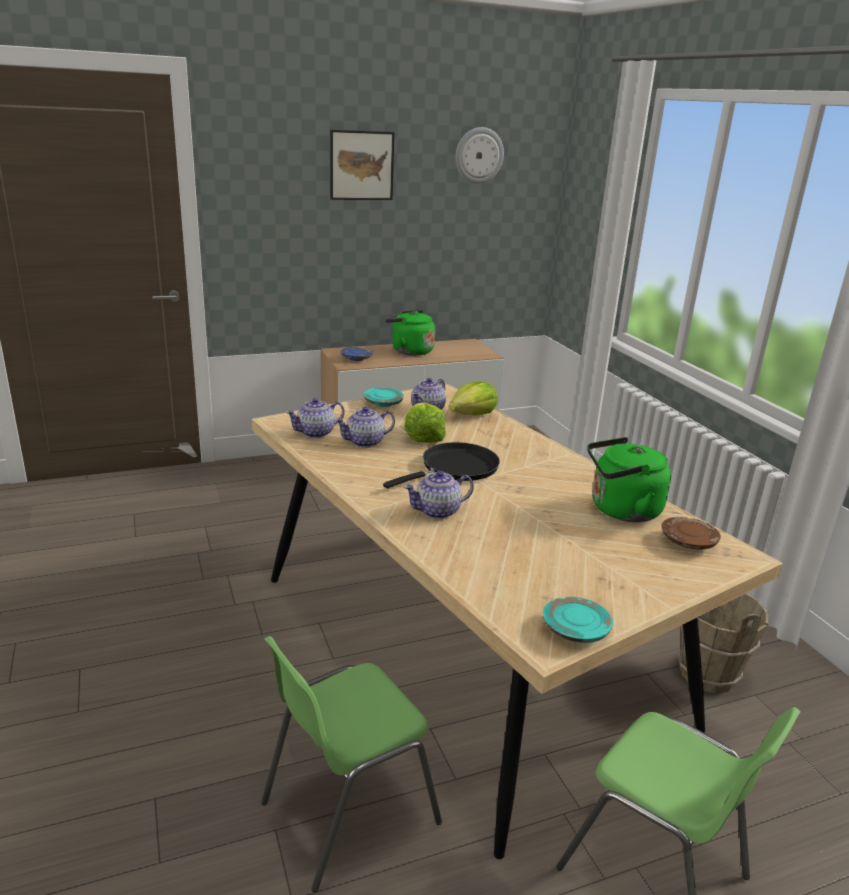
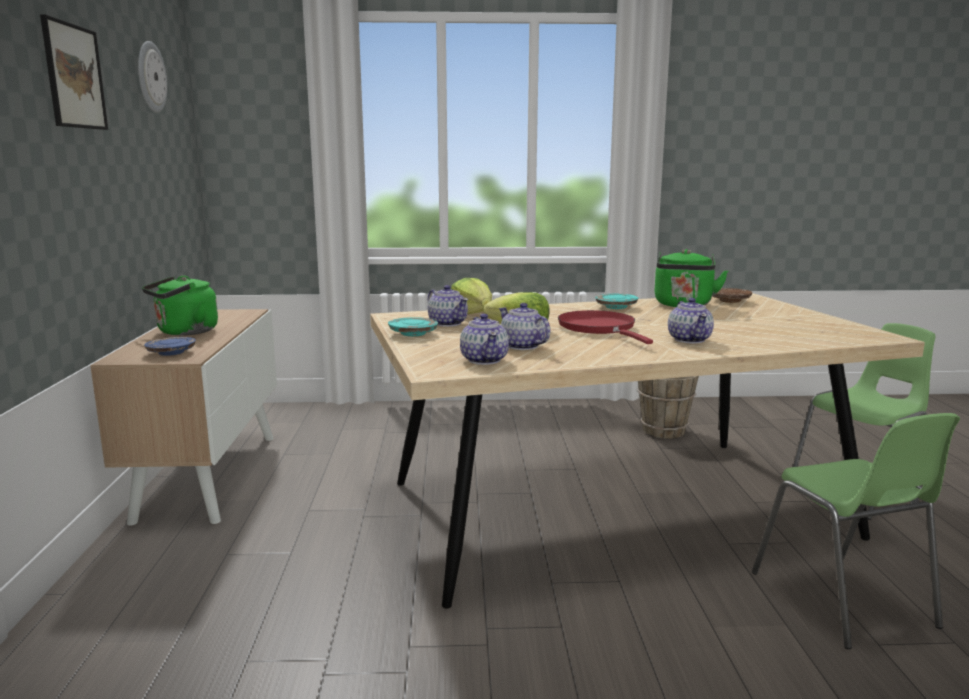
camera: 70 degrees left, 10 degrees down
teapot [335,407,395,448] -> teapot turned 150 degrees clockwise [499,303,550,350]
black frying pan [383,442,500,488] -> red frying pan [558,310,653,344]
turquoise plate [543,597,613,643] -> turquoise plate moved to [595,294,638,309]

